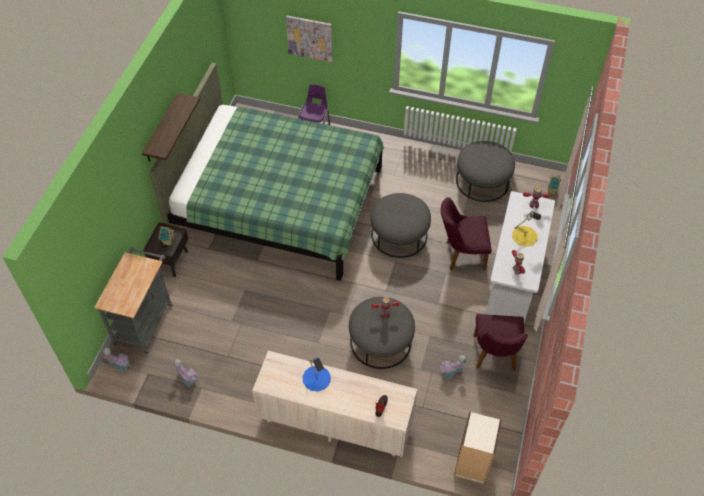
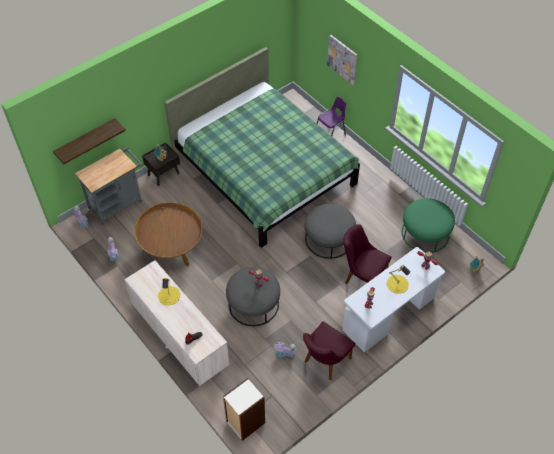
camera: 35 degrees right, 0 degrees up
shelf [142,93,200,162] -> shelf moved to [53,118,126,164]
blue table lamp [303,357,331,391] -> yellow table lamp [158,278,180,305]
grey ottoman [456,141,515,202] -> green ottoman [402,198,455,253]
none -> brown coffee table [134,202,202,266]

